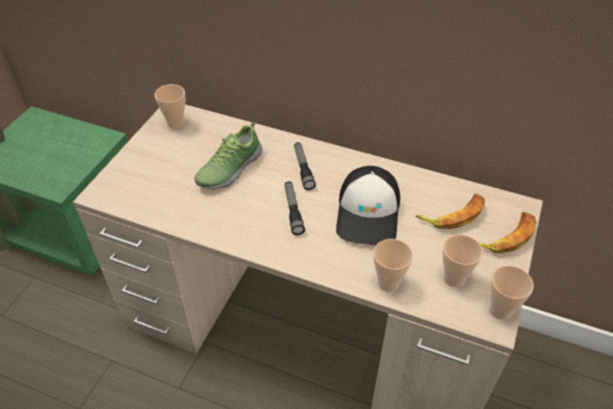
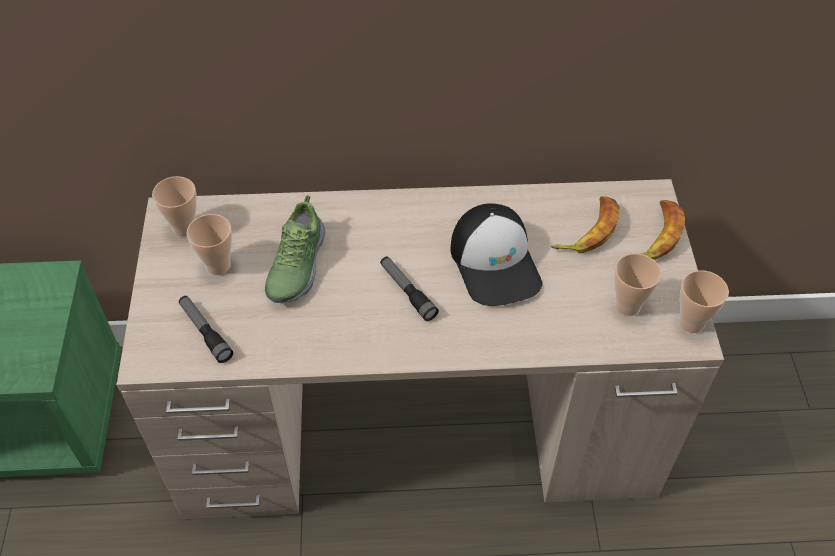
camera: 25 degrees left, 5 degrees up
flashlight [294,142,316,190] -> flashlight moved to [179,296,233,363]
cup [374,239,413,292] -> cup moved to [186,214,232,275]

